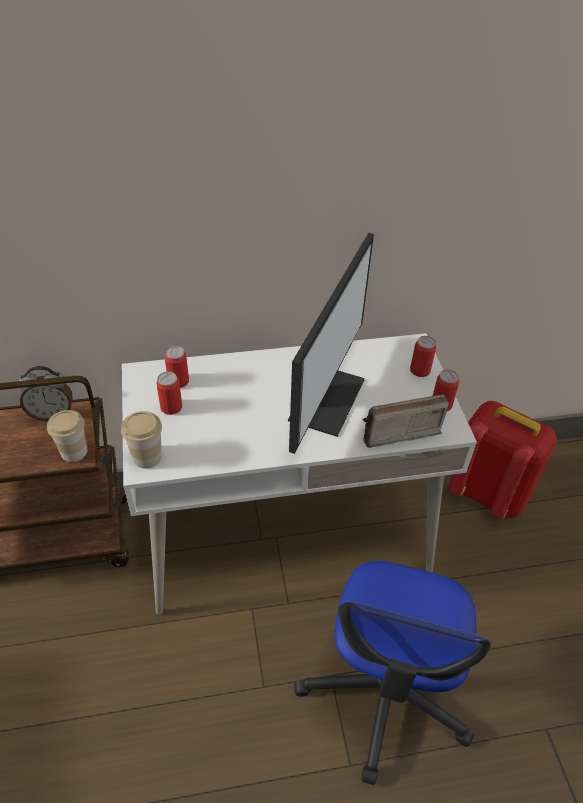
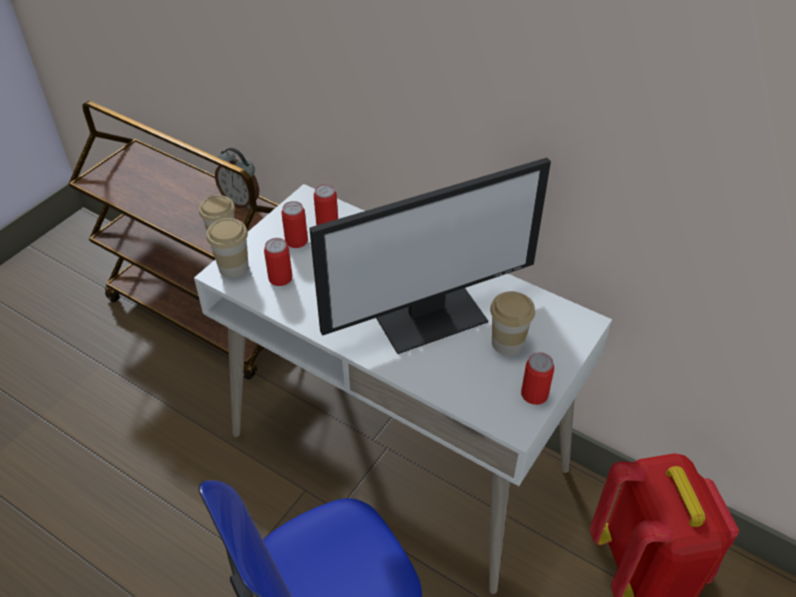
camera: 45 degrees right, 0 degrees up
radio [363,394,449,448] -> none
can [410,336,436,377] -> can moved to [264,238,292,286]
none -> cup [490,291,535,356]

